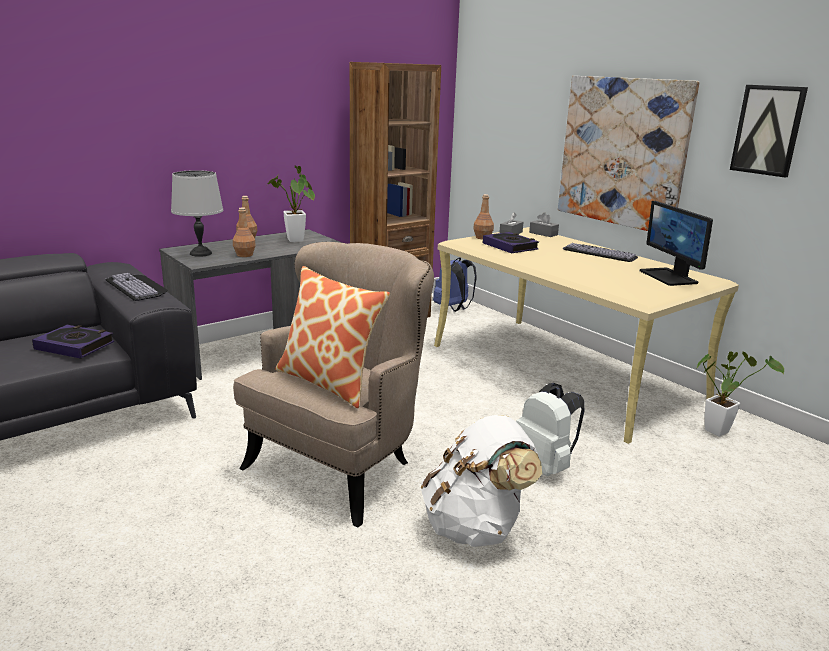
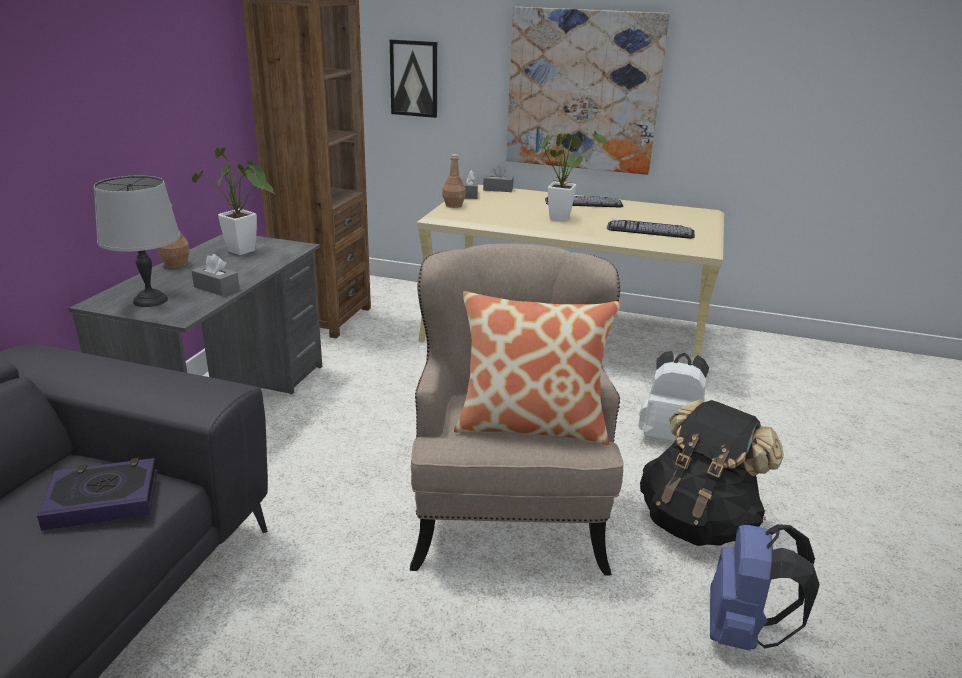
camera: 35 degrees left, 5 degrees up
keyboard [105,273,168,301] -> keyboard moved to [607,220,695,239]
brown bottle [233,207,256,257] -> grey tissue box [192,254,239,296]
white backpack [421,415,542,547] -> black backpack [640,400,784,546]
blue backpack [433,257,477,312] -> blue backpack moved to [710,524,820,651]
book [483,232,539,253] -> none
monitor [640,201,713,286] -> none
potted plant [697,352,784,437] -> potted plant moved to [541,130,608,222]
picture [730,85,808,178] -> picture moved to [390,39,437,118]

